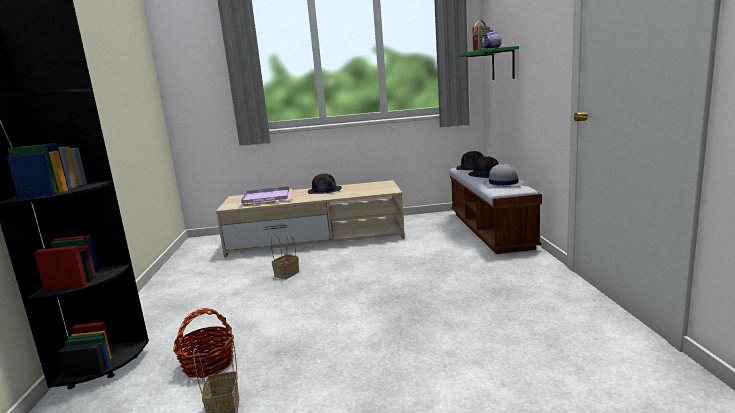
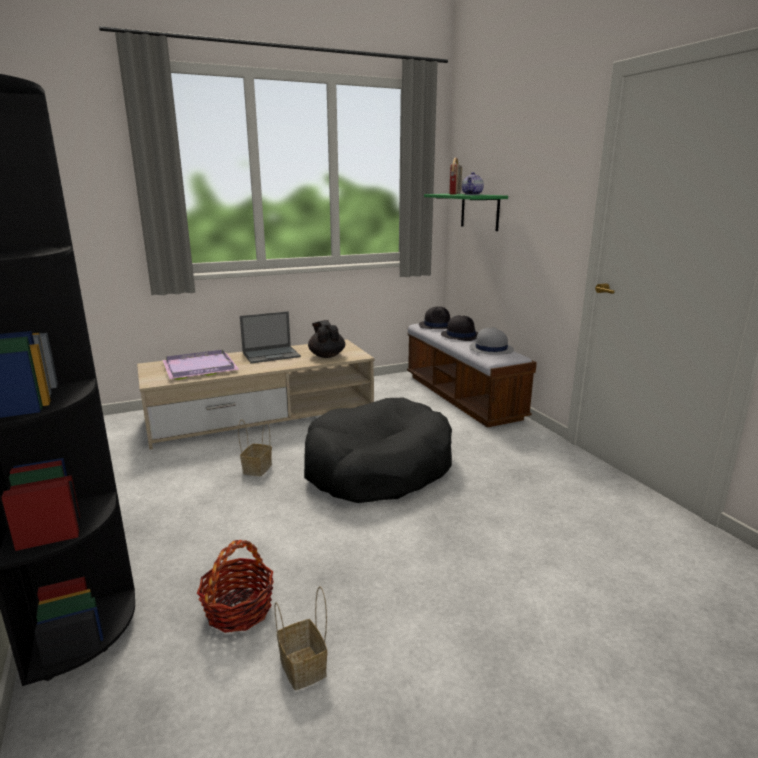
camera: 20 degrees left, 5 degrees up
black hat [308,173,342,194] -> laptop [240,311,301,363]
none -> black dog bed [304,398,452,503]
none -> black teapot [308,320,345,358]

